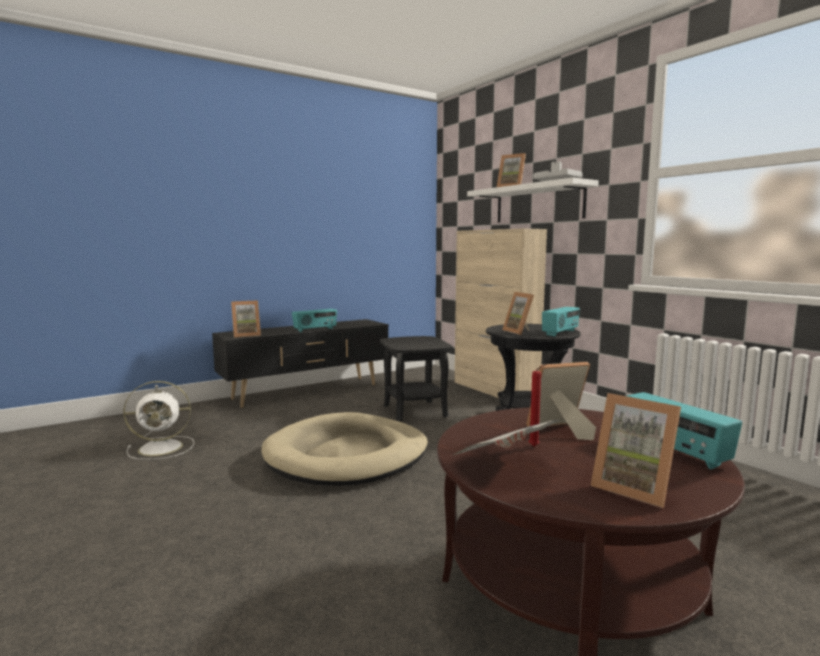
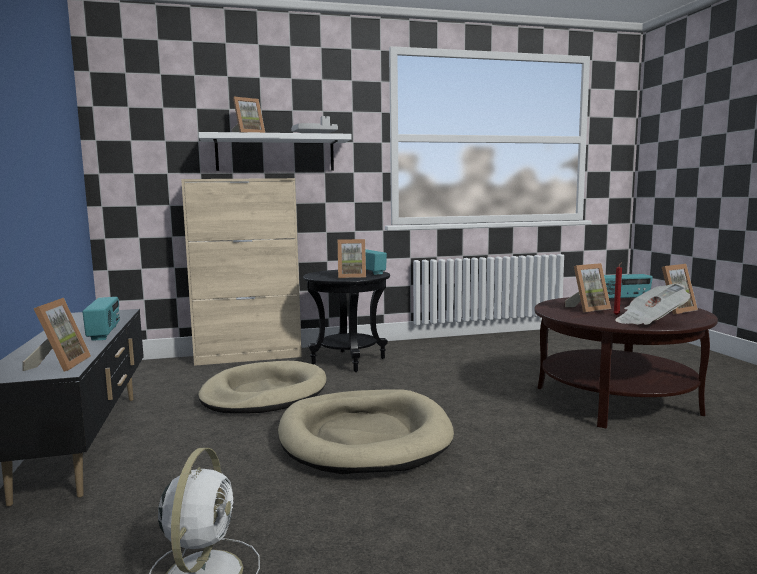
camera: 70 degrees left, 0 degrees up
black side table [380,336,453,422] -> beige dog bed [198,361,327,414]
picture frame [526,362,596,440] -> picture frame turned 120 degrees counterclockwise [565,263,611,313]

